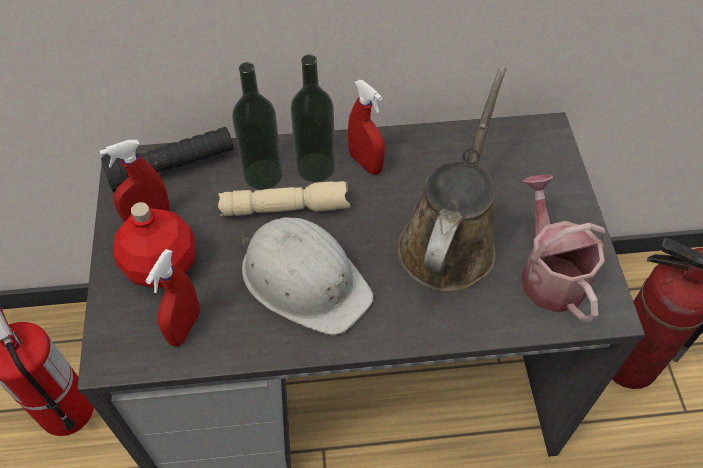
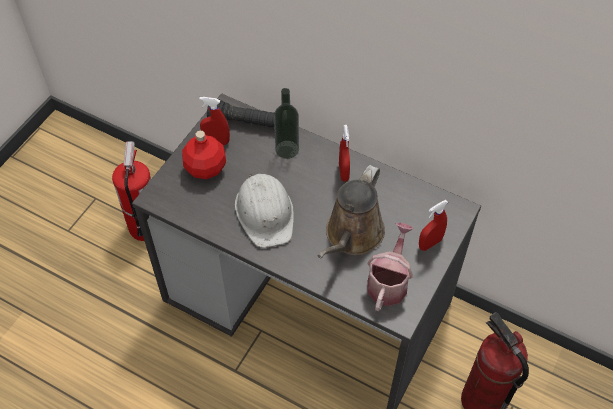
camera: 35 degrees right, 0 degrees up
red spray bottle [145,249,200,347] -> red spray bottle moved to [419,200,448,251]
beige flashlight [218,181,350,216] -> none
bottle [291,55,335,182] -> none
brown watering can [397,66,507,292] -> brown watering can turned 150 degrees clockwise [318,165,385,258]

